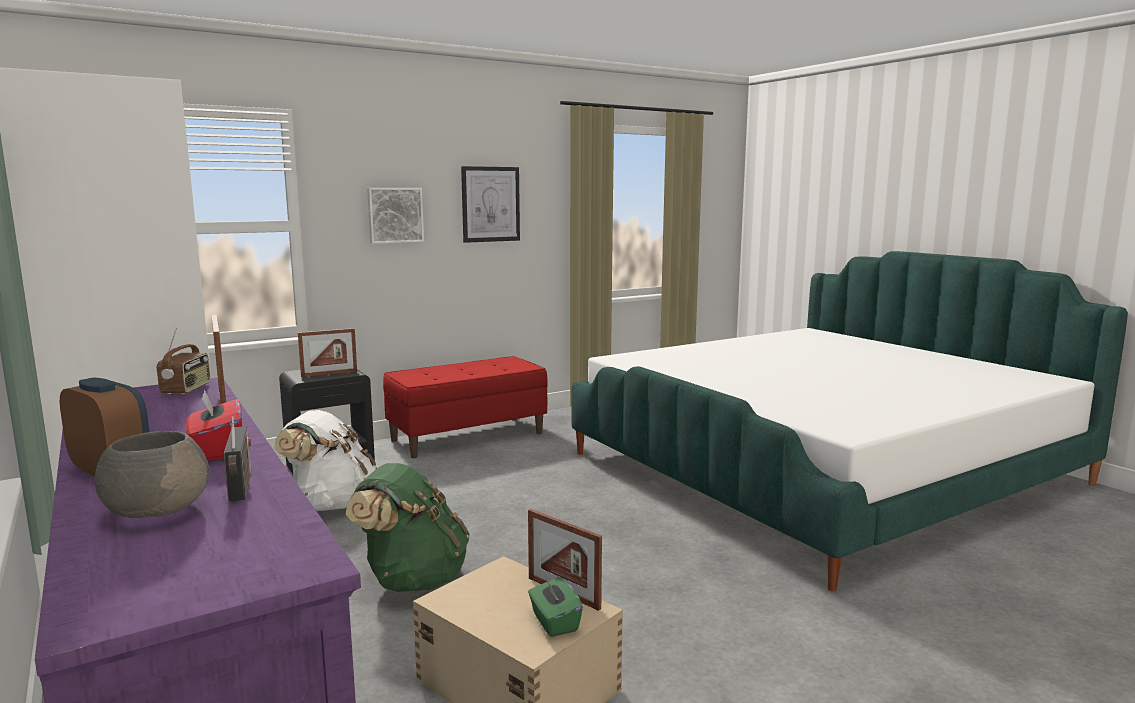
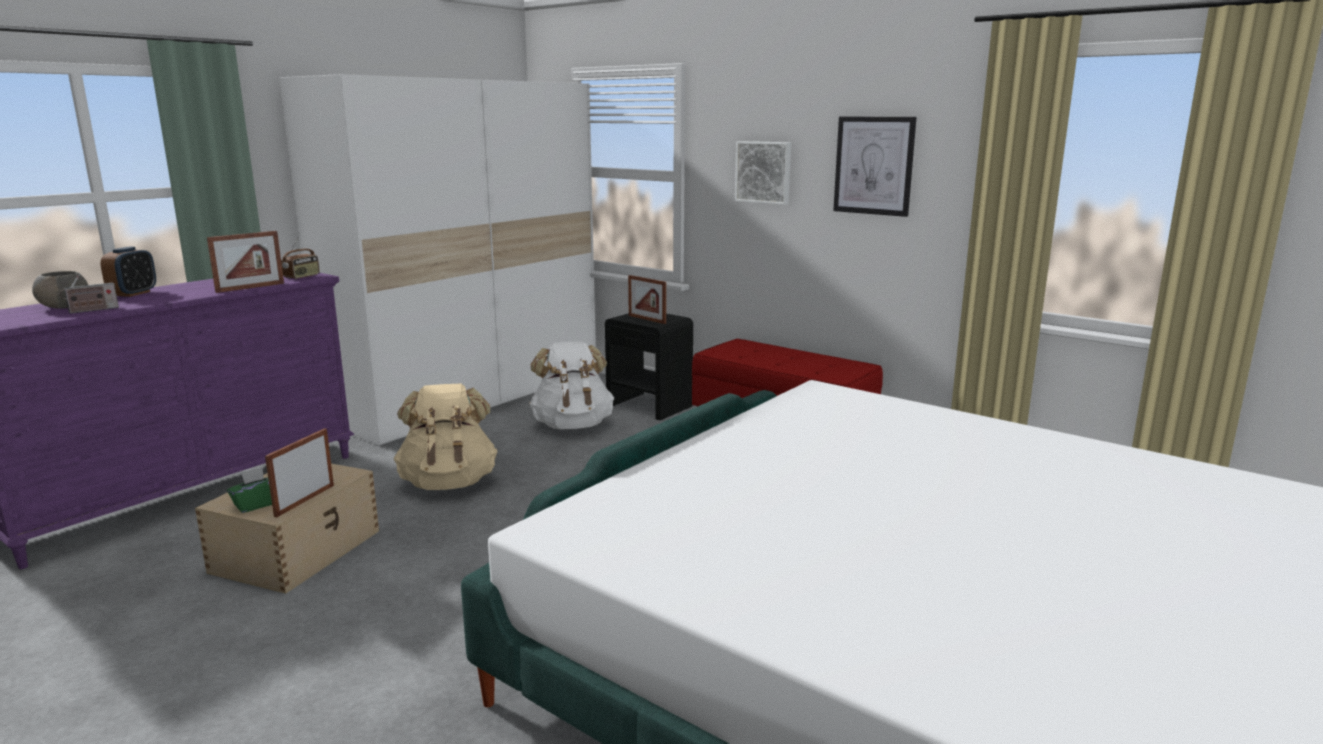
camera: 70 degrees right, 5 degrees up
radio [157,328,210,394] -> radio turned 45 degrees counterclockwise [281,238,320,279]
red tissue box [186,390,242,461] -> none
green backpack [346,463,470,592] -> beige backpack [393,384,497,490]

